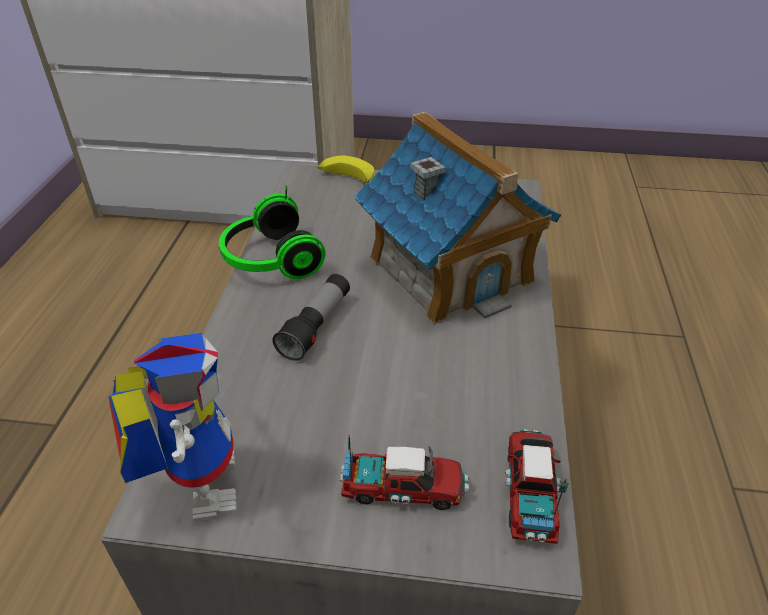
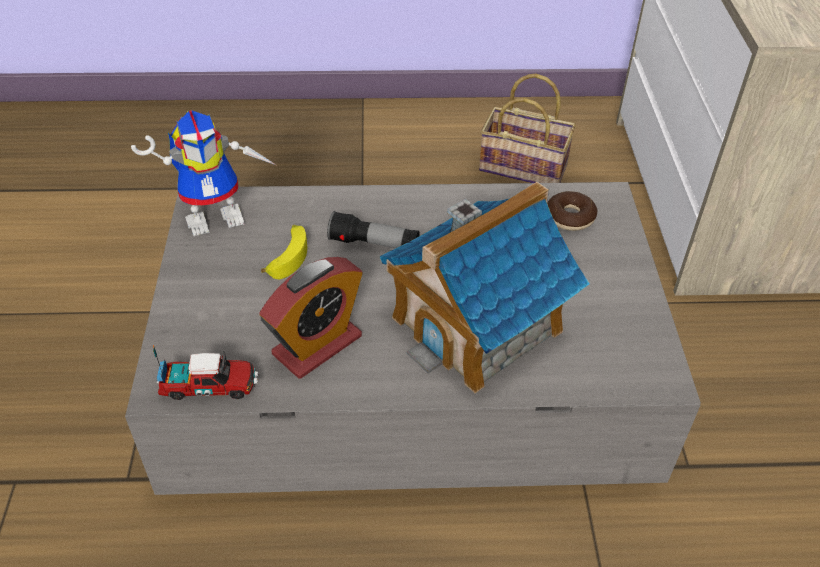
camera: 80 degrees right, 5 degrees up
headphones [219,185,326,279] -> none
banana [317,156,374,184] -> banana moved to [261,225,307,279]
toy truck [340,434,469,510] -> none
none -> alarm clock [259,257,363,379]
none -> basket [479,73,576,183]
none -> donut [547,191,597,231]

